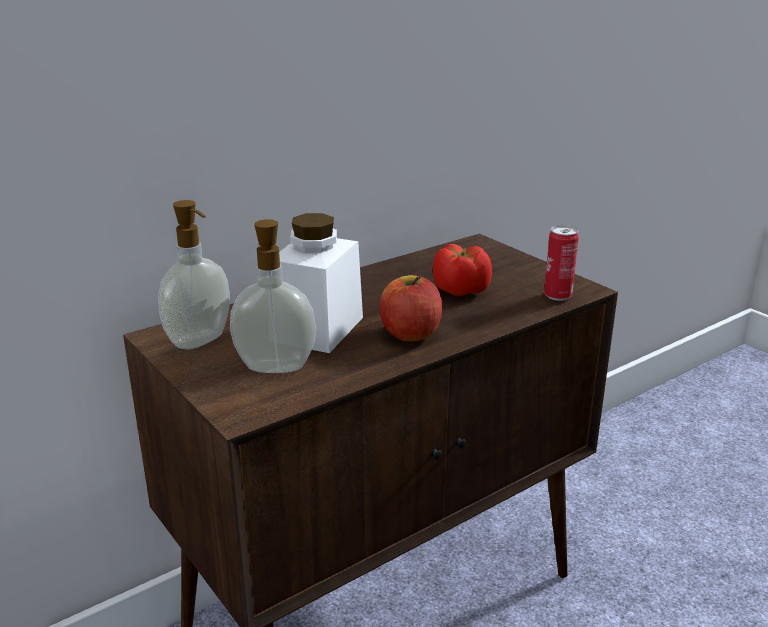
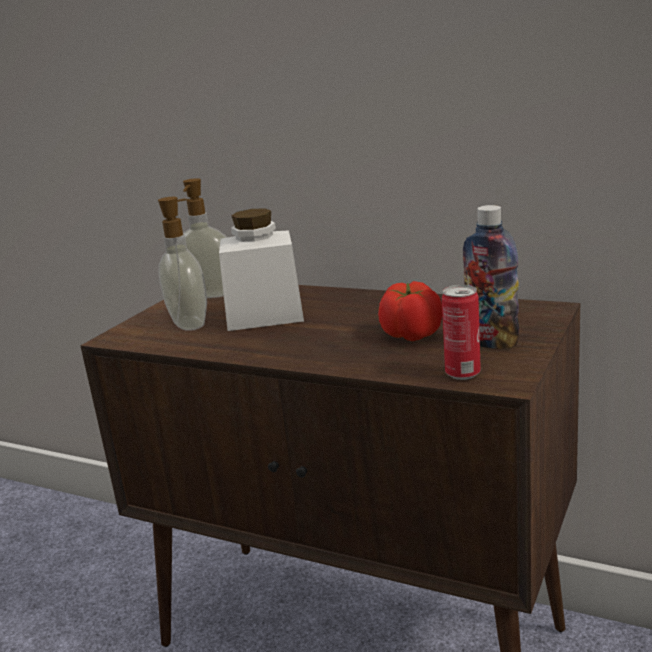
camera: 65 degrees right, 5 degrees down
apple [380,275,442,342] -> none
none -> bottle [463,205,519,349]

